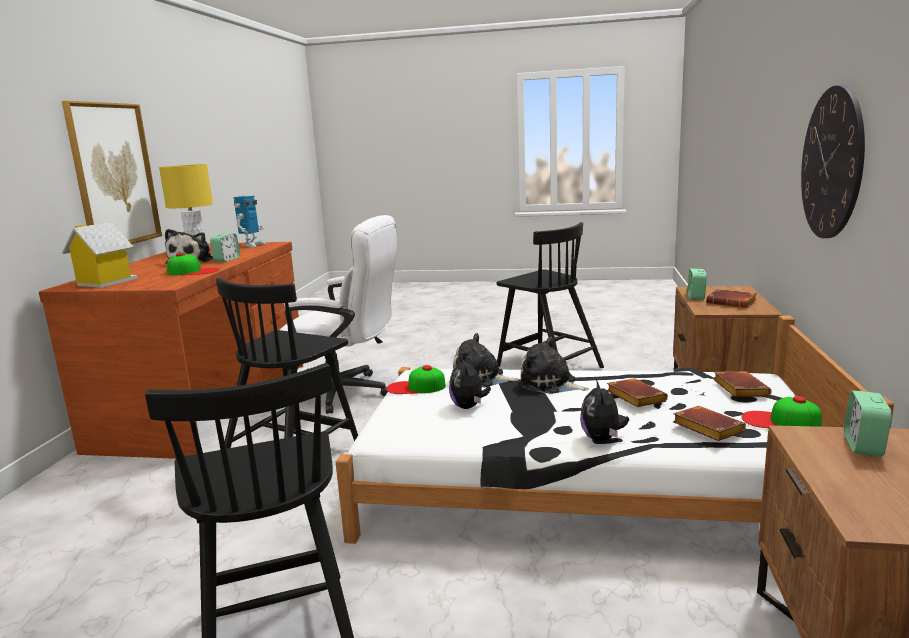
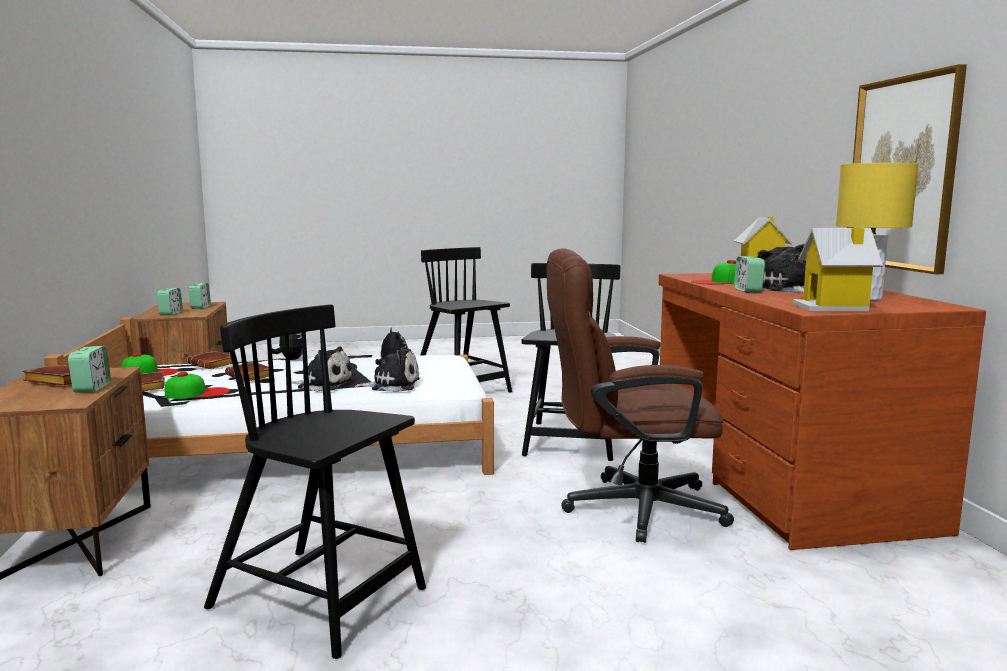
camera: 160 degrees right, 5 degrees down
toy robot [233,196,266,247] -> toy house [793,228,883,311]
white office chair [280,215,397,414] -> brown office chair [547,248,734,543]
cap [387,365,446,394] -> cap moved to [165,372,230,399]
wall clock [801,85,865,238] -> none
none -> alarm clock [189,283,211,309]

